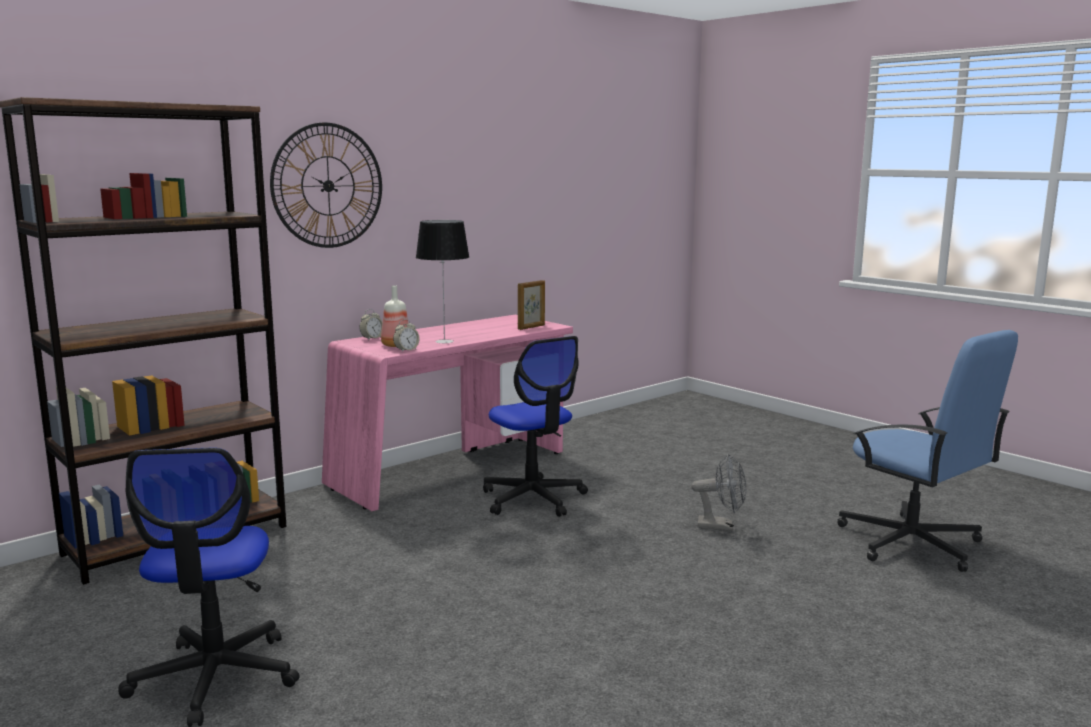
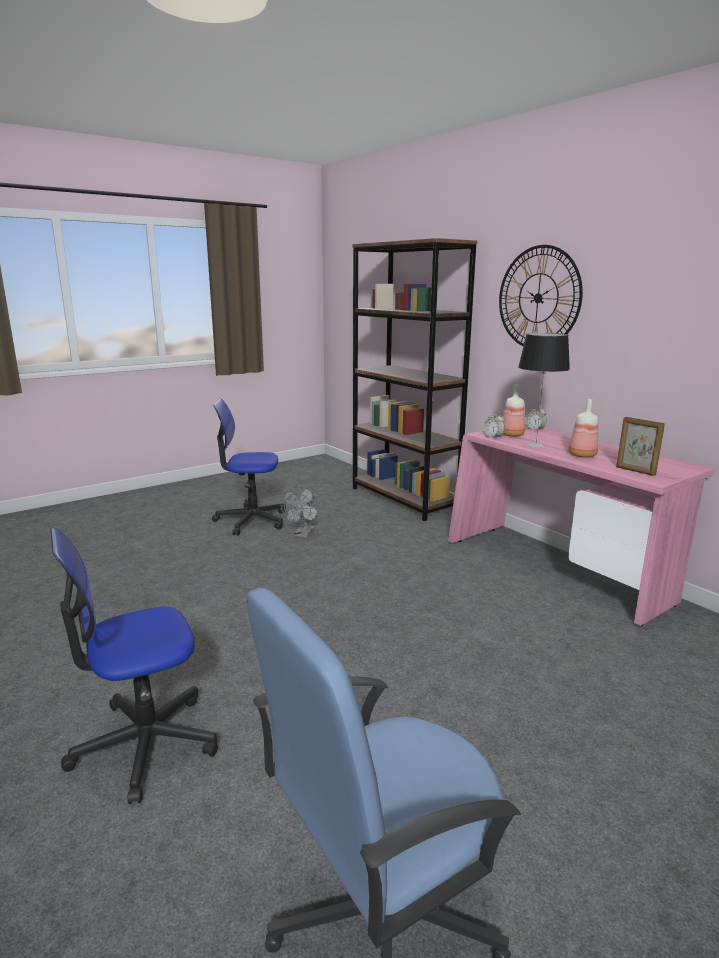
camera: 95 degrees right, 5 degrees up
office chair [483,336,588,517] -> office chair moved to [51,528,218,804]
grey fan [691,454,746,531] -> grey fan moved to [281,486,320,538]
none -> bottle [569,399,598,458]

